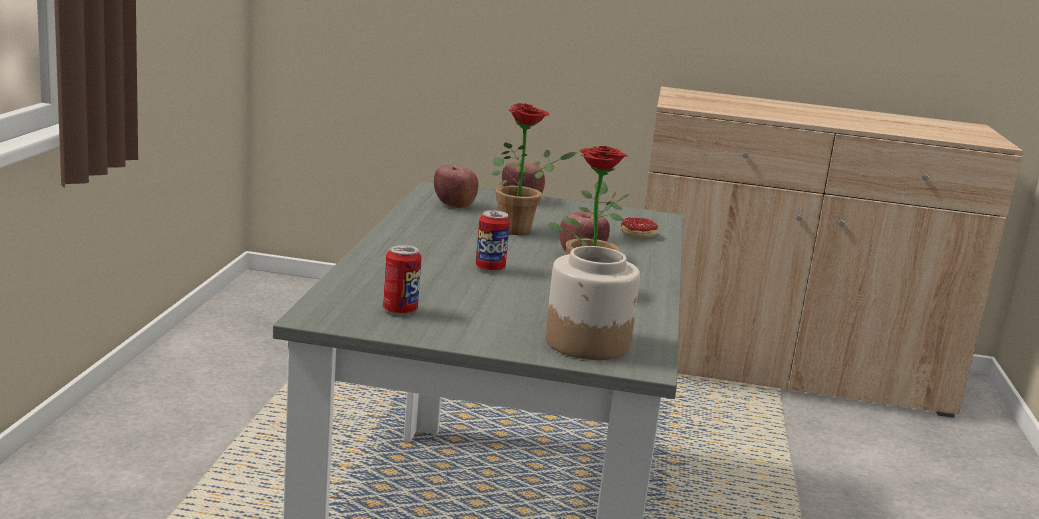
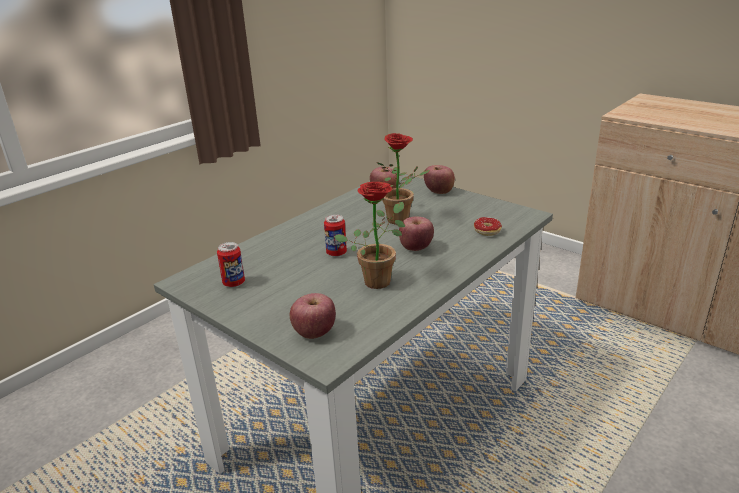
camera: 35 degrees right, 10 degrees up
jar [545,246,640,360] -> apple [290,293,336,339]

